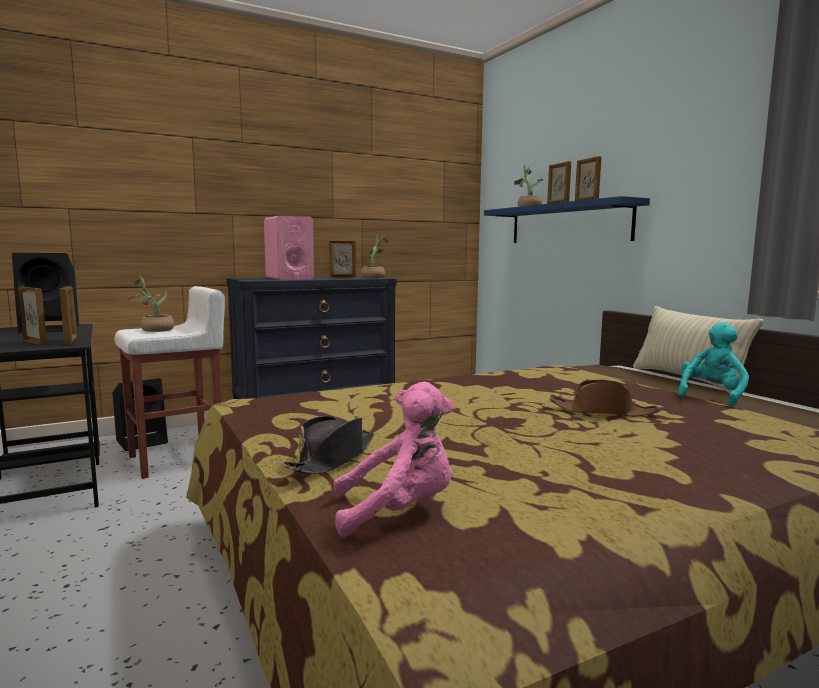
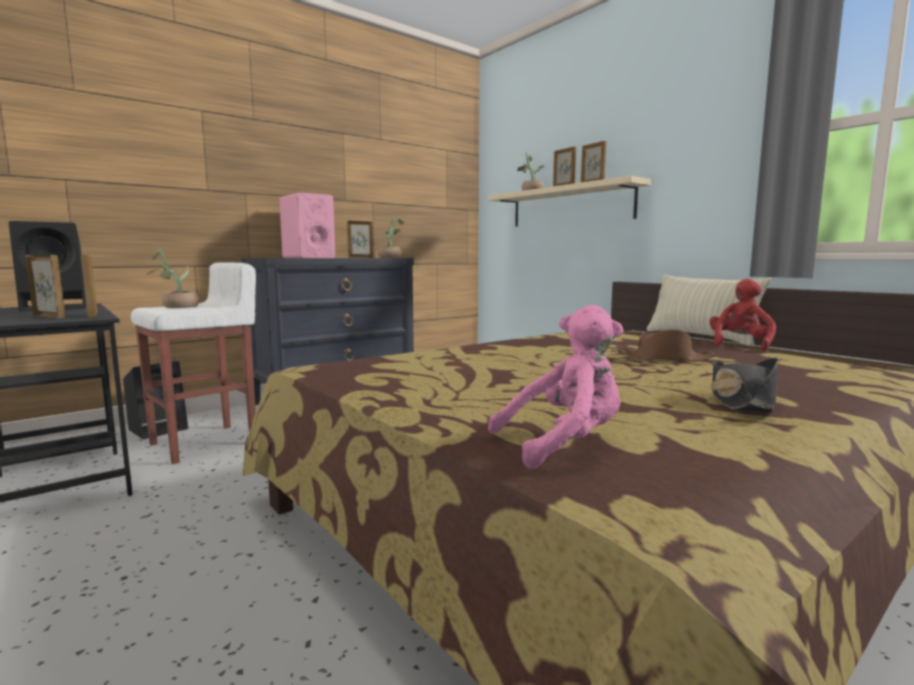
camera: 10 degrees left, 0 degrees up
black hat [283,416,374,474] -> black hat moved to [711,358,779,414]
blue shelf [484,196,650,243] -> beige shelf [488,176,651,227]
turquoise plush toy [678,322,749,407] -> red plush toy [709,279,776,352]

